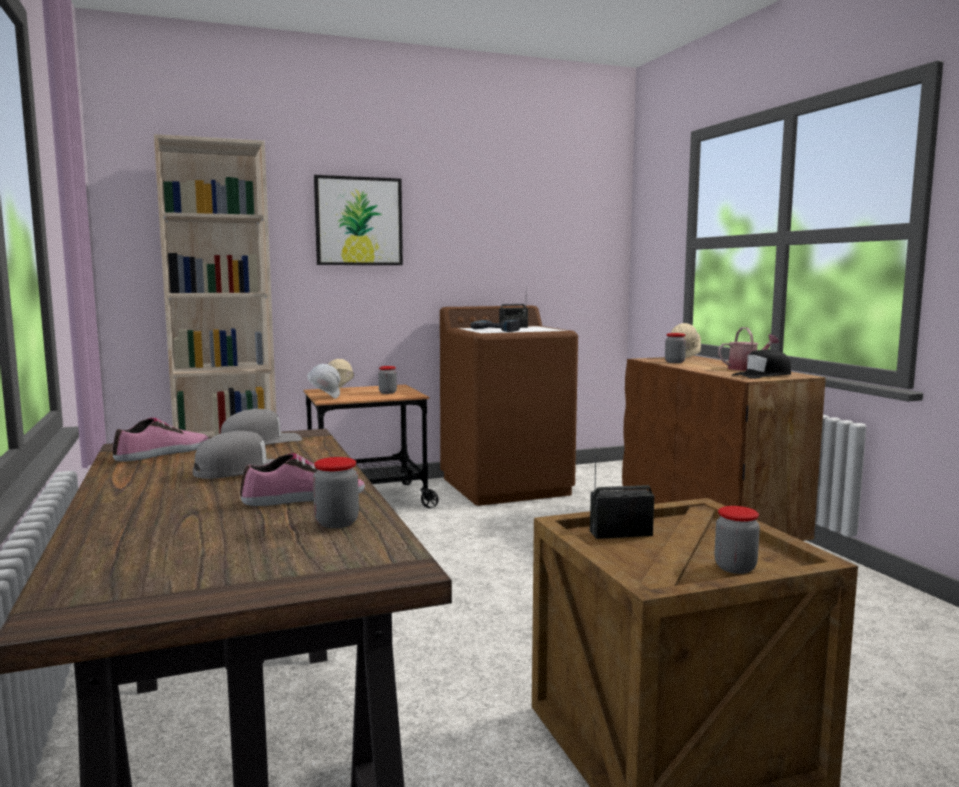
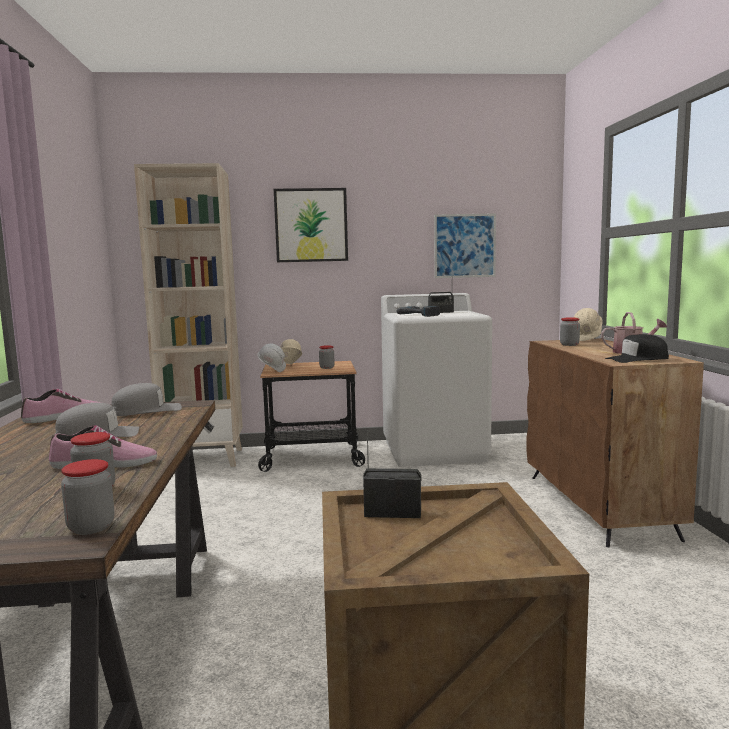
camera: 15 degrees right, 0 degrees up
brown washing machine [440,306,578,506] -> white washing machine [381,293,492,467]
jar [714,506,760,574] -> jar moved to [61,459,114,535]
none -> picture [434,213,496,278]

